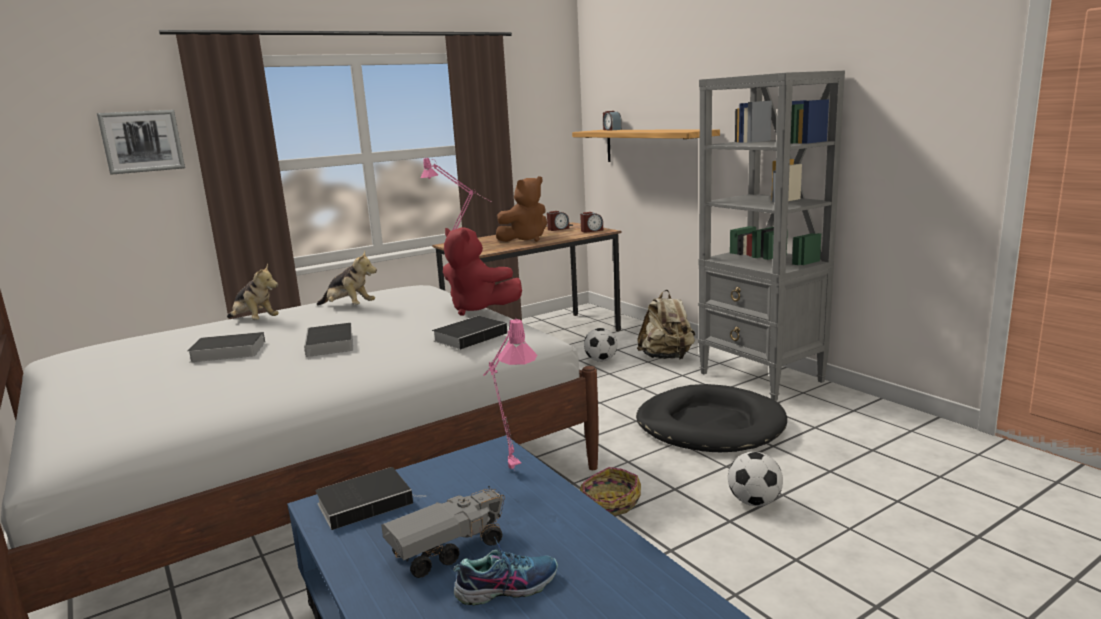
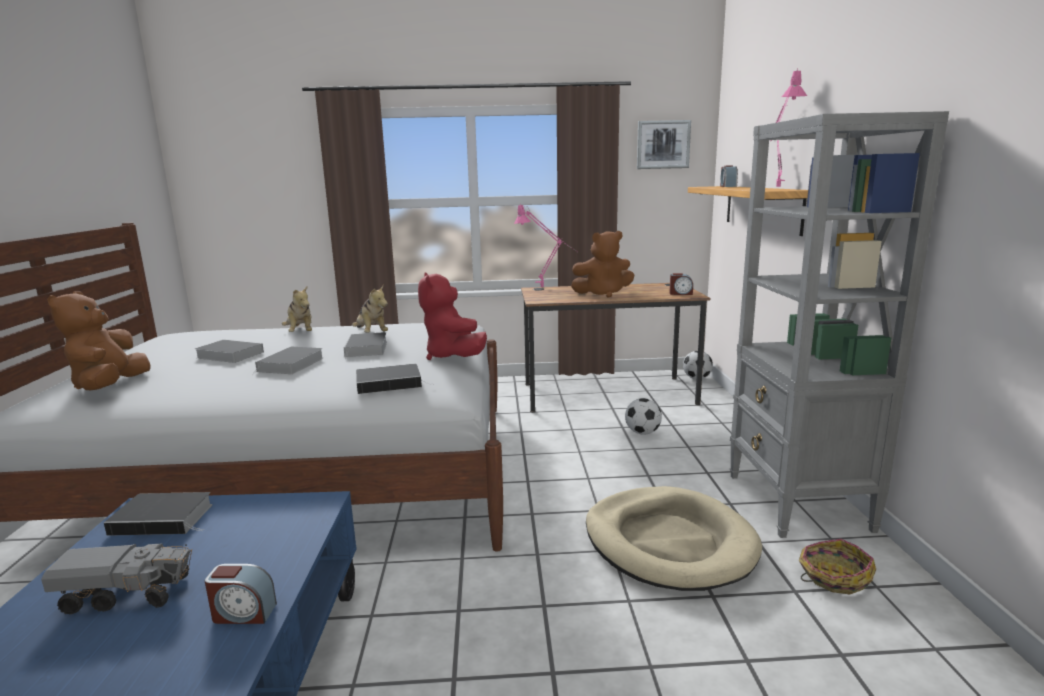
camera: 30 degrees right, 0 degrees up
picture [97,110,185,175] -> picture moved to [637,120,691,169]
shoe [453,537,558,606] -> none
pink table lamp [483,318,537,469] -> pink table lamp moved to [771,69,807,187]
alarm clock [547,211,569,231] -> alarm clock moved to [205,564,277,624]
basket [580,467,641,516] -> basket moved to [799,539,876,594]
black dog bed [636,384,787,452] -> beige dog bed [586,486,762,591]
beige backpack [637,290,695,359] -> none
football [728,452,783,506] -> football moved to [683,351,713,379]
none -> brown plush toy [47,291,150,390]
none -> book [344,332,387,359]

